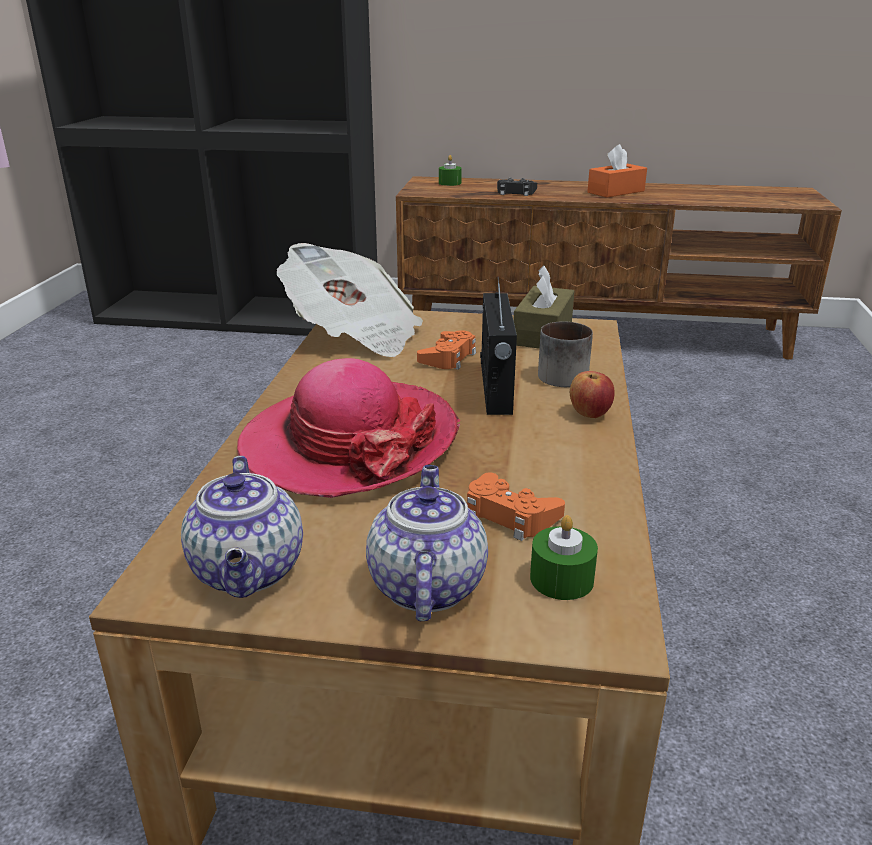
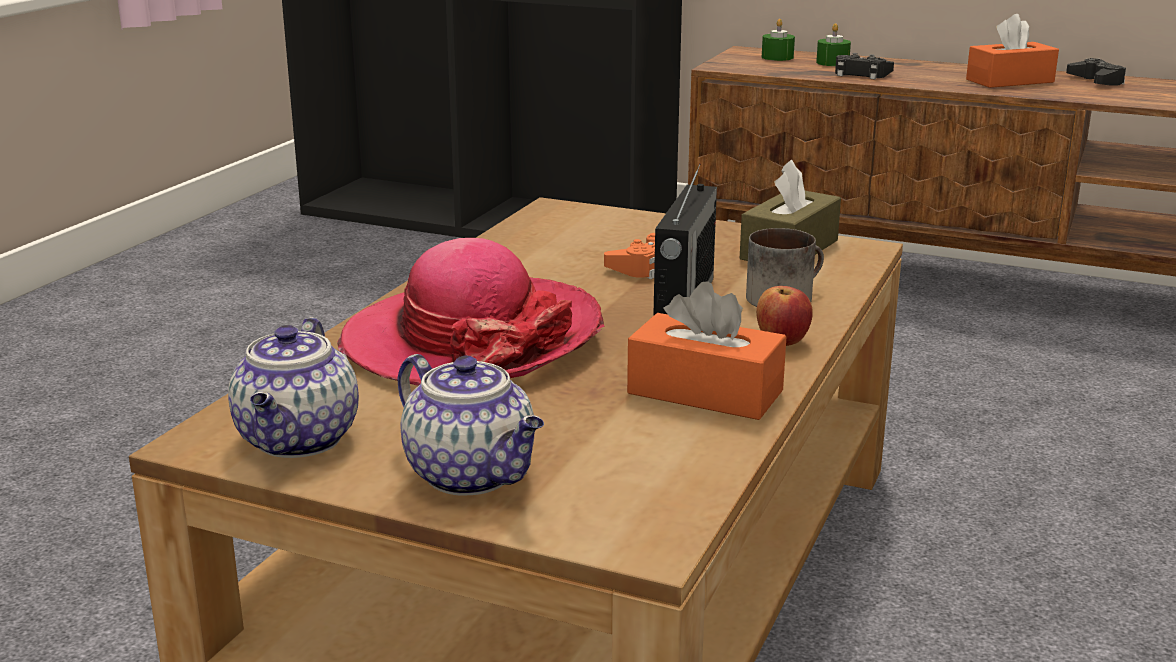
camera: 15 degrees right, 5 degrees down
newspaper [277,243,423,357] -> none
teapot [366,465,488,621] -> teapot turned 120 degrees clockwise [398,354,544,496]
orange game controller [467,472,565,541] -> none
green candle [530,515,598,600] -> green candle moved to [816,23,851,66]
none -> orange tissue box [627,281,787,420]
none -> black game controller [1066,58,1126,86]

